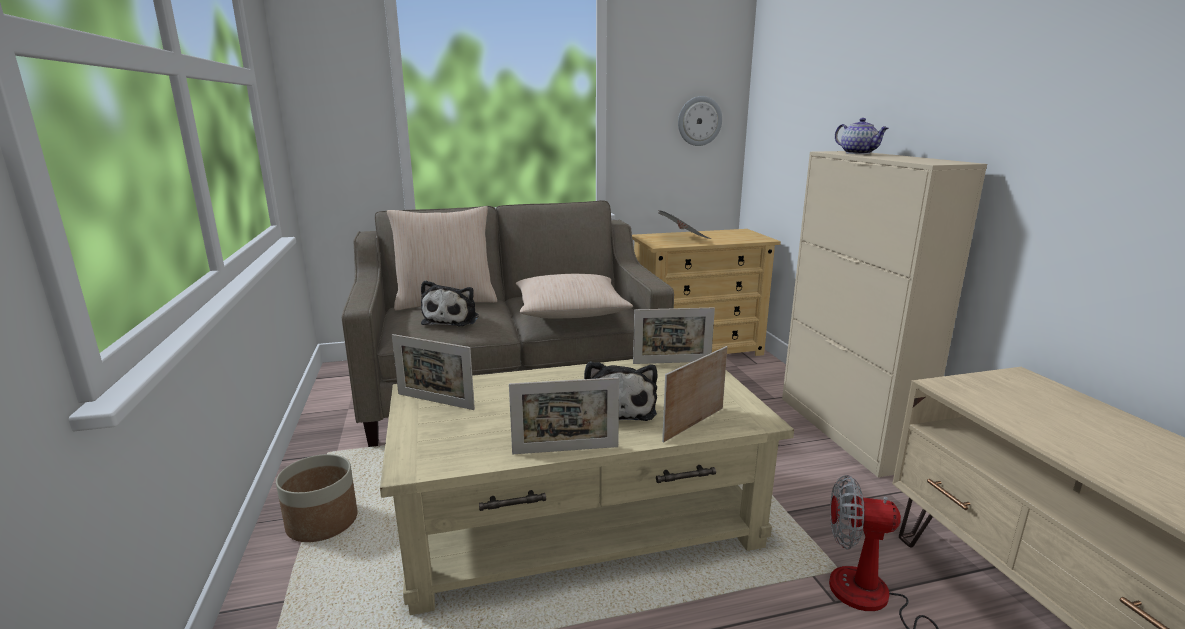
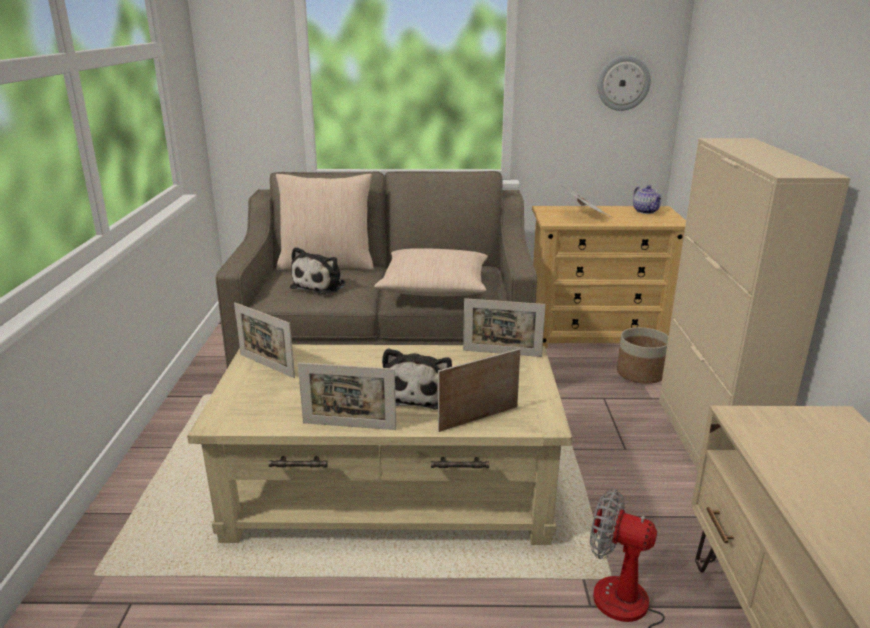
camera: 15 degrees right, 5 degrees up
planter [276,454,358,542] -> planter moved to [617,327,669,384]
teapot [835,118,889,154] -> teapot moved to [633,185,662,214]

